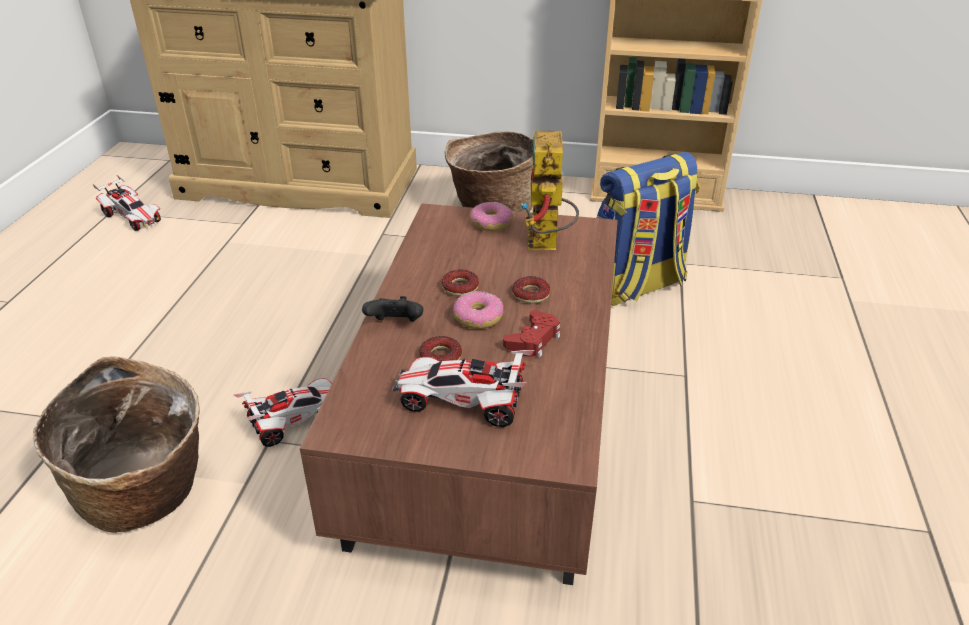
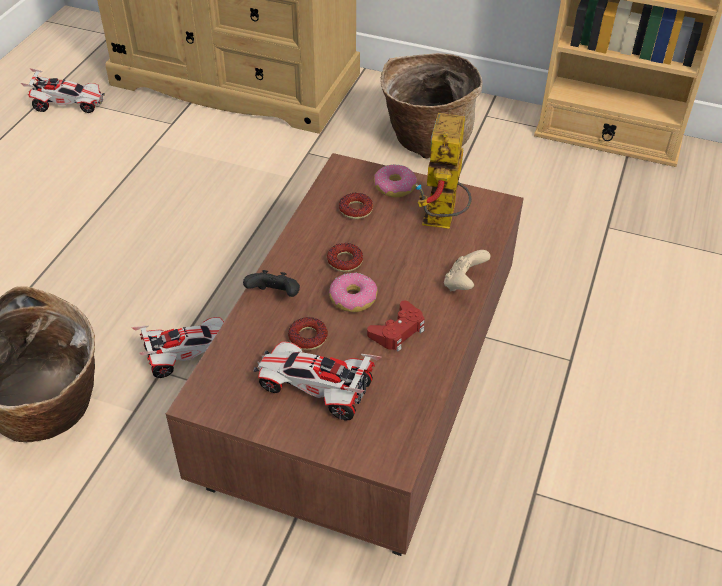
camera: 10 degrees right, 10 degrees up
toy car [93,175,161,231] -> toy car turned 45 degrees counterclockwise [21,68,105,113]
donut [512,276,550,304] -> donut moved to [339,193,373,219]
backpack [597,152,700,306] -> none
none -> beige game controller [444,250,490,291]

